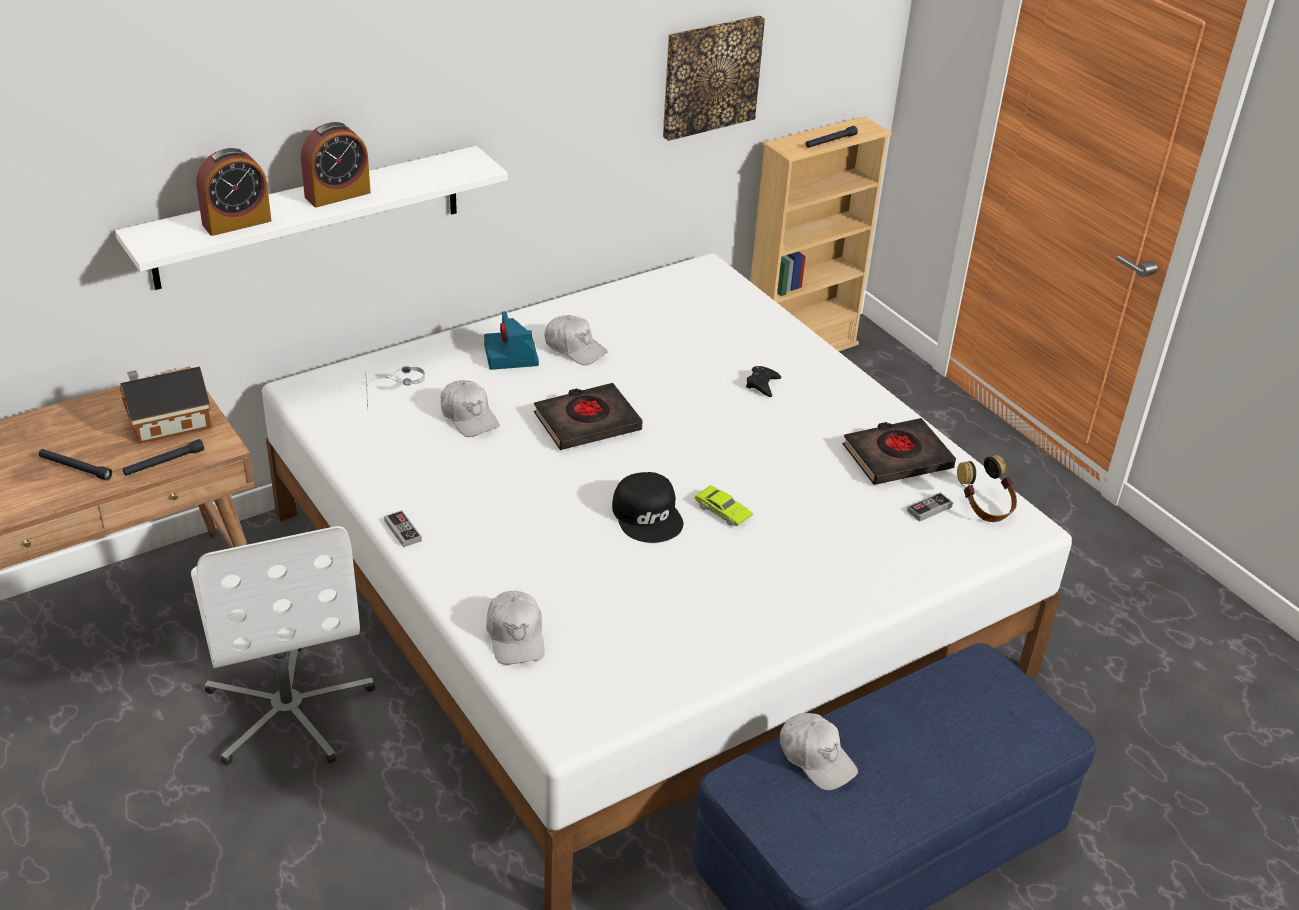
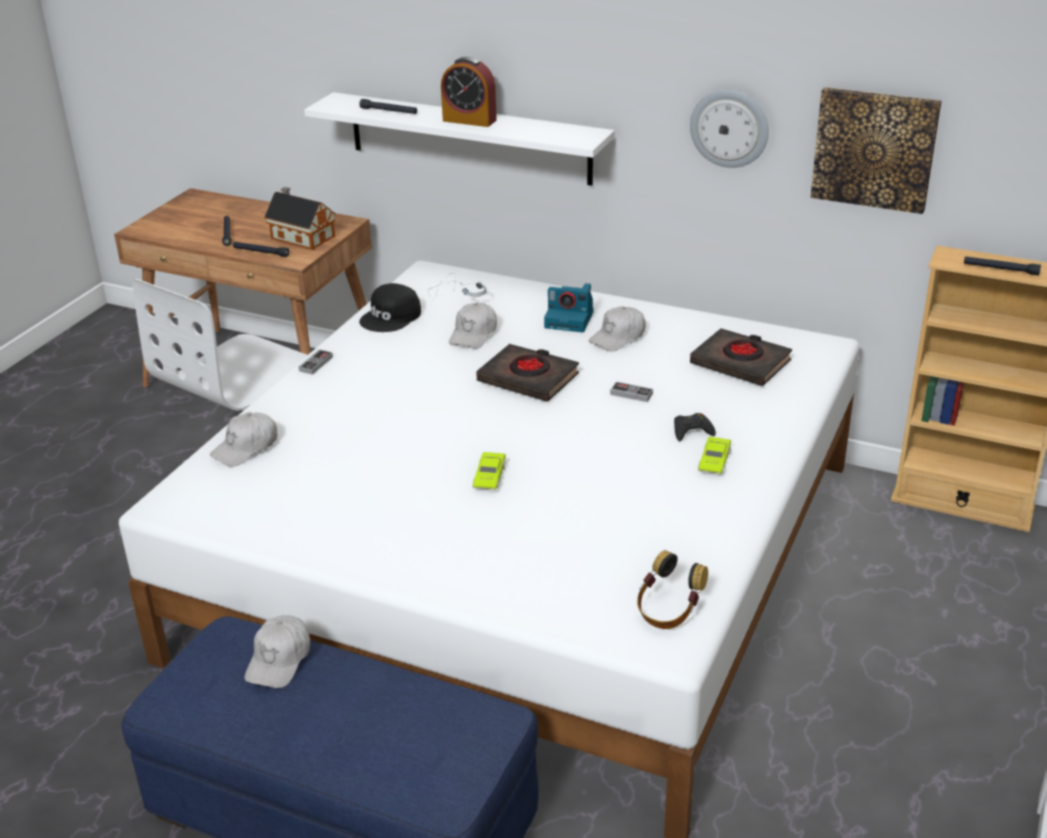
camera: 60 degrees right, 5 degrees down
alarm clock [196,148,271,236] -> black flashlight [359,99,417,114]
camera [484,311,539,370] -> camera turned 120 degrees counterclockwise [544,283,593,332]
white cap [545,315,608,365] -> white cap turned 45 degrees clockwise [588,306,646,352]
black cap [612,472,683,543] -> black cap moved to [359,283,421,332]
black book [843,418,956,485] -> black book moved to [690,329,792,386]
game controller [907,492,953,522] -> game controller moved to [610,382,653,402]
none -> wall clock [690,90,769,168]
none -> green toy car [698,437,731,474]

